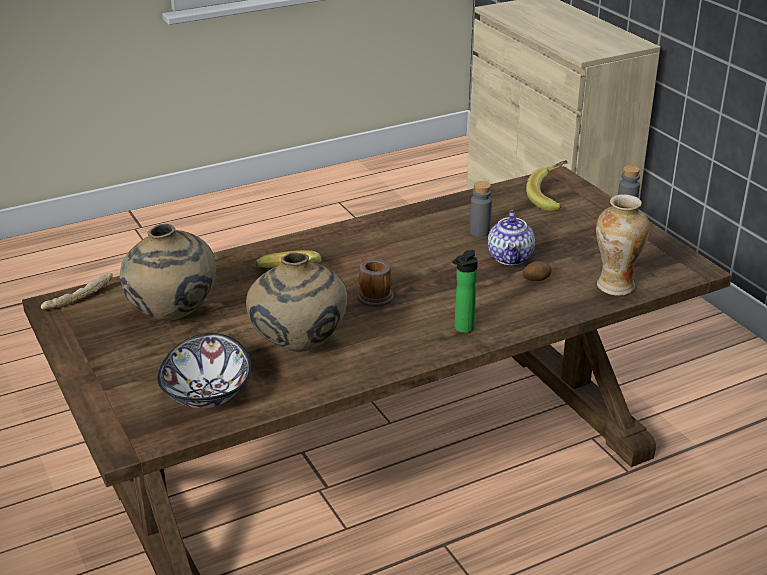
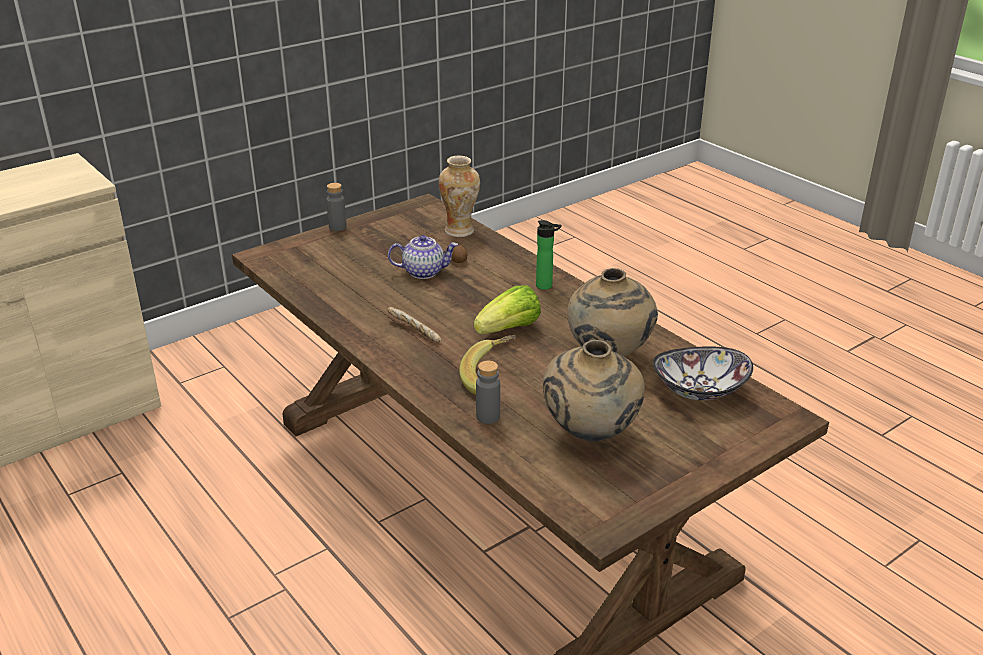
camera: 100 degrees left, 0 degrees up
bread [40,273,113,310] -> bread moved to [388,307,441,342]
mug [357,257,394,307] -> lettuce [474,285,541,334]
grey bottle [470,181,492,237] -> grey bottle moved to [476,360,500,424]
banana [526,160,568,211] -> none

